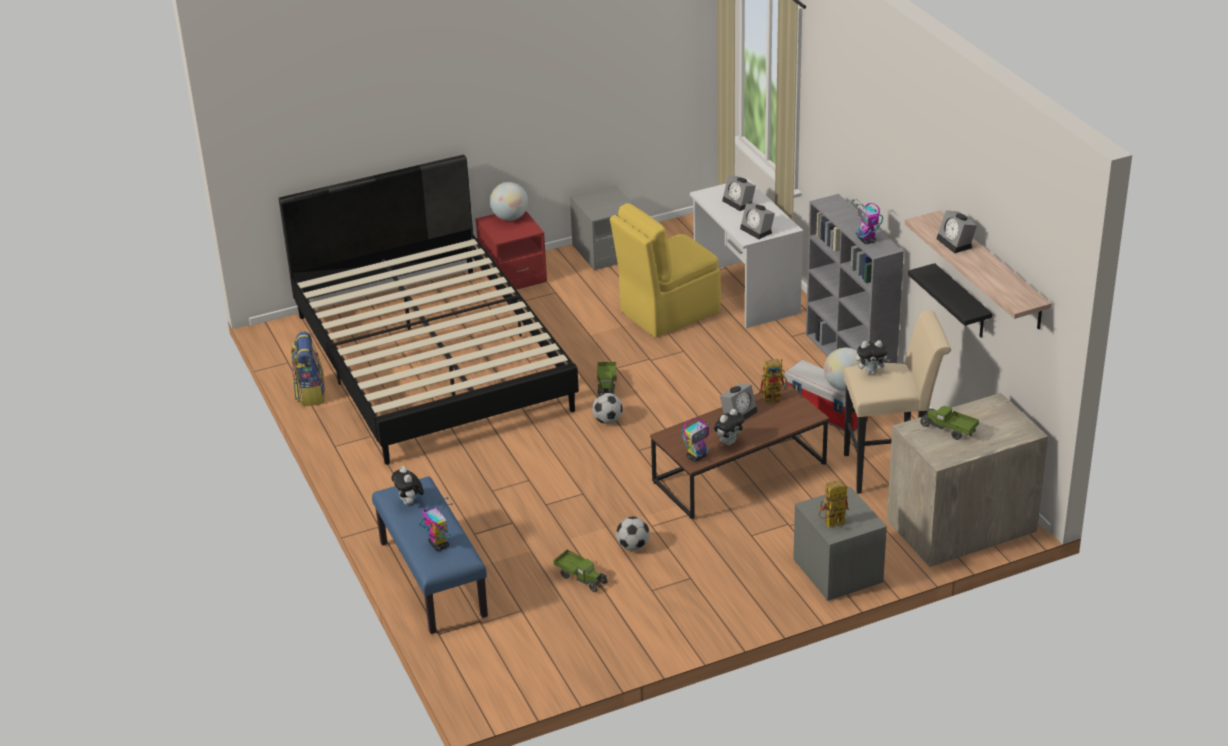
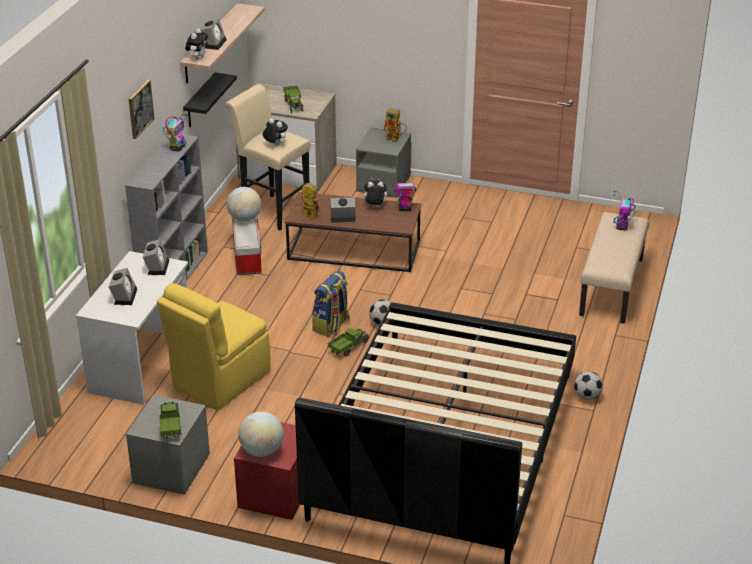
camera: 140 degrees left, 0 degrees up
backpack [291,332,325,406] -> backpack moved to [312,271,350,337]
blue bench [372,477,488,634] -> beige bench [579,212,649,324]
plush toy [391,466,424,505] -> plush toy moved to [185,29,208,60]
toy truck [553,549,608,592] -> toy truck moved to [159,402,181,438]
yellow chair [610,203,721,338] -> yellow chair turned 120 degrees clockwise [157,283,270,411]
football [616,517,650,551] -> football moved to [574,371,603,400]
none -> picture [129,80,154,139]

